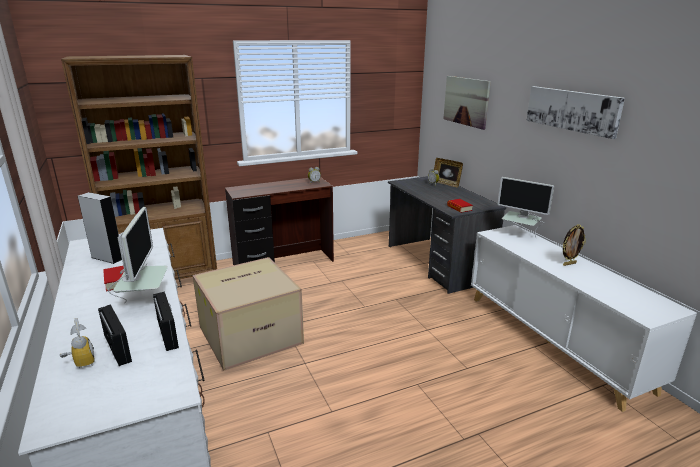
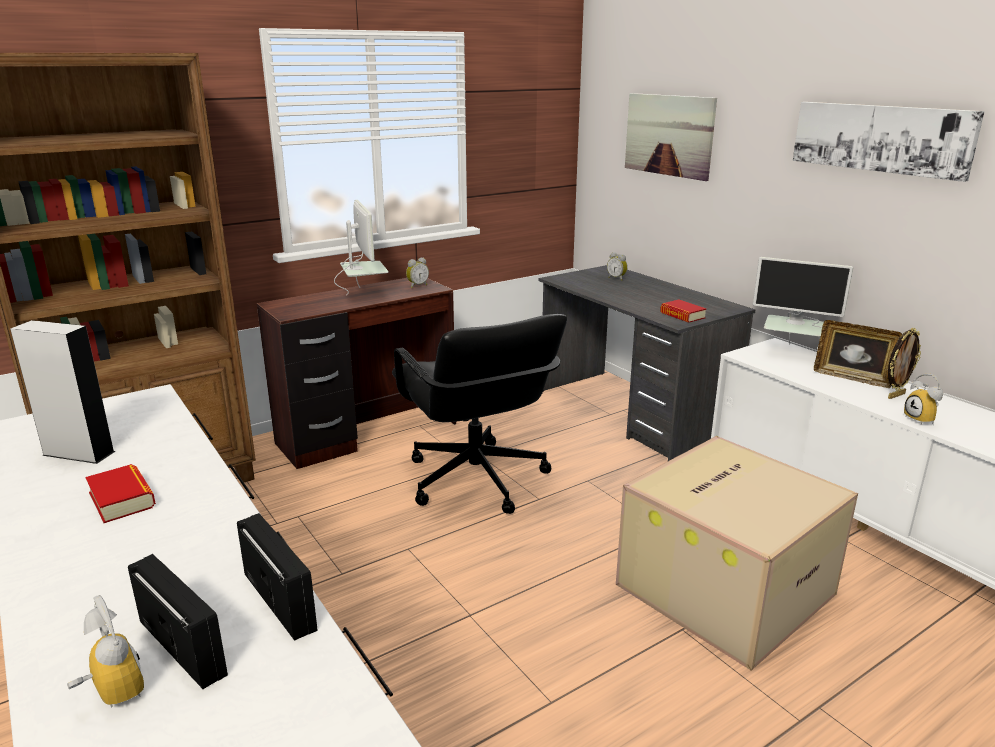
camera: 10 degrees left, 0 degrees up
monitor [108,207,168,303] -> monitor moved to [334,200,389,295]
cardboard box [193,257,304,371] -> cardboard box moved to [616,436,858,671]
picture frame [434,158,463,188] -> picture frame moved to [814,320,902,388]
none -> black office chair [392,314,567,514]
none -> alarm clock [904,374,943,425]

